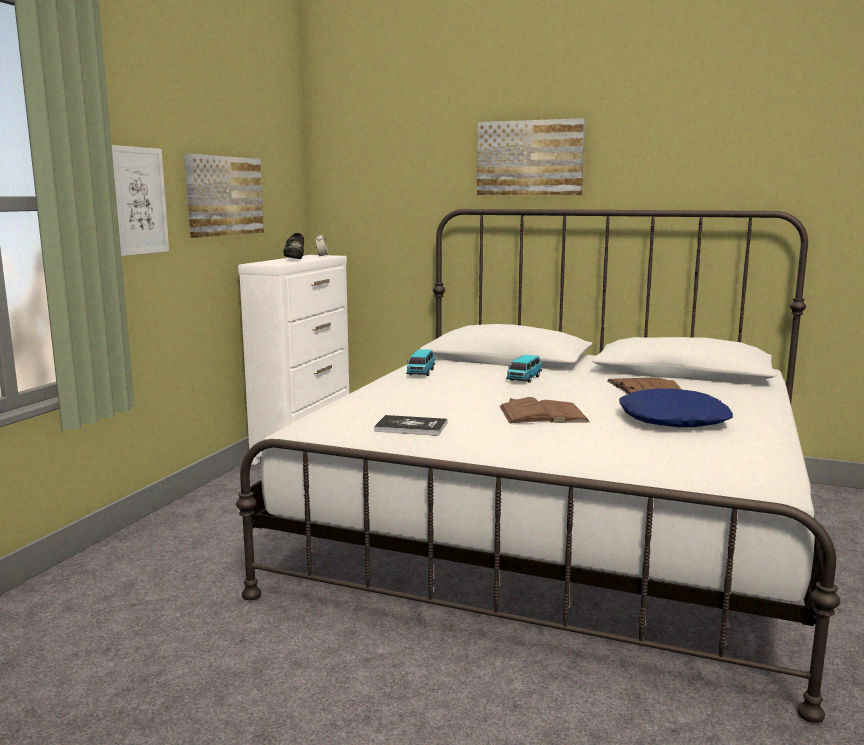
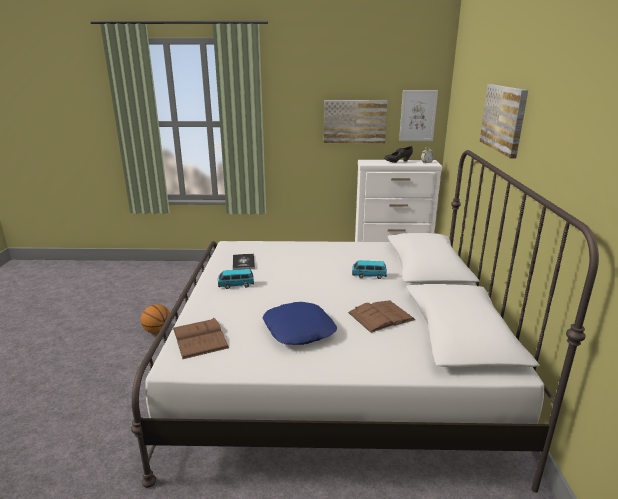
camera: 70 degrees right, 10 degrees up
picture [112,145,169,256] -> picture moved to [399,90,438,141]
toy car [406,349,435,376] -> toy car moved to [218,269,254,289]
brown book [500,397,590,423] -> brown book moved to [173,318,229,359]
none -> basketball [141,304,170,334]

